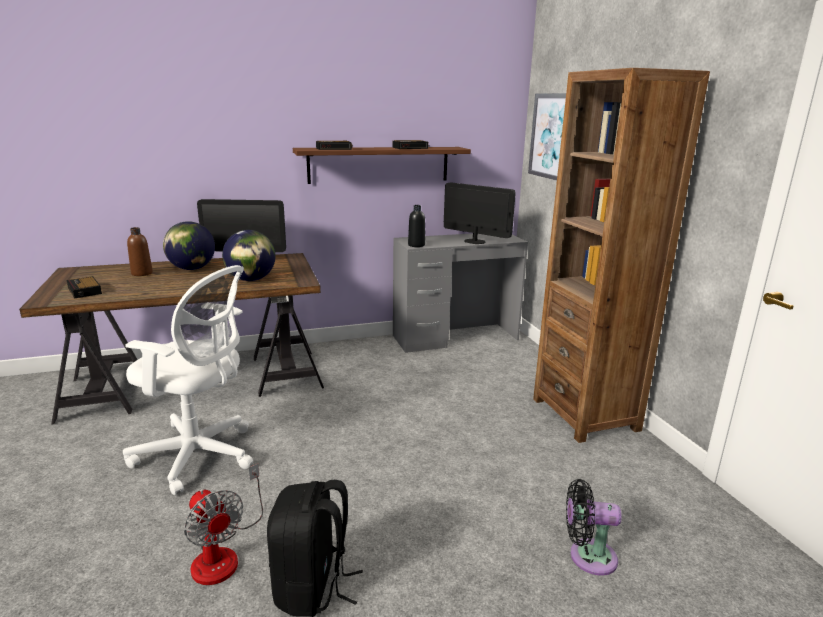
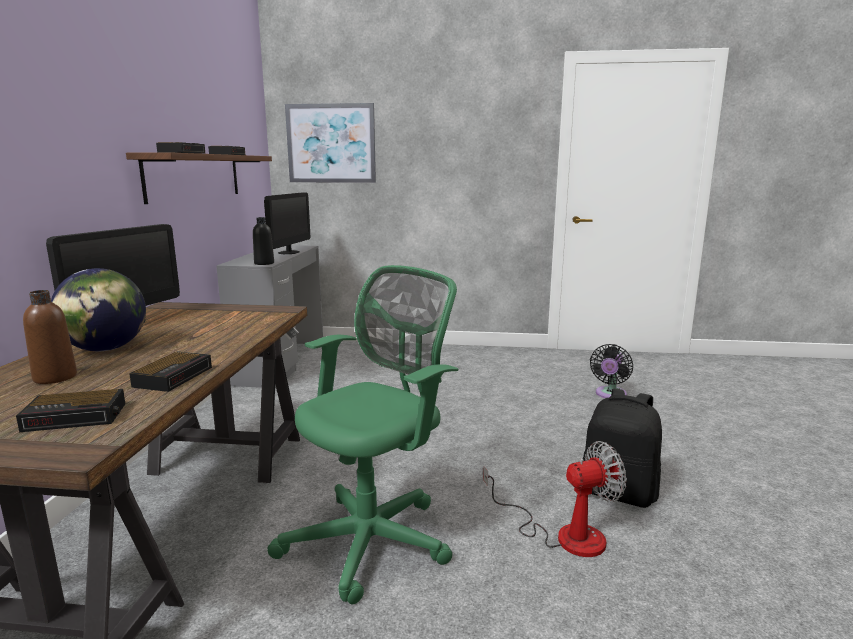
camera: 65 degrees left, 5 degrees down
white office chair [123,265,253,495] -> green office chair [267,265,458,604]
globe [222,230,276,281] -> none
monitor [444,182,516,244] -> monitor turned 135 degrees clockwise [264,192,310,254]
brown bookcase [533,68,710,443] -> none
none -> alarm clock [129,351,212,392]

